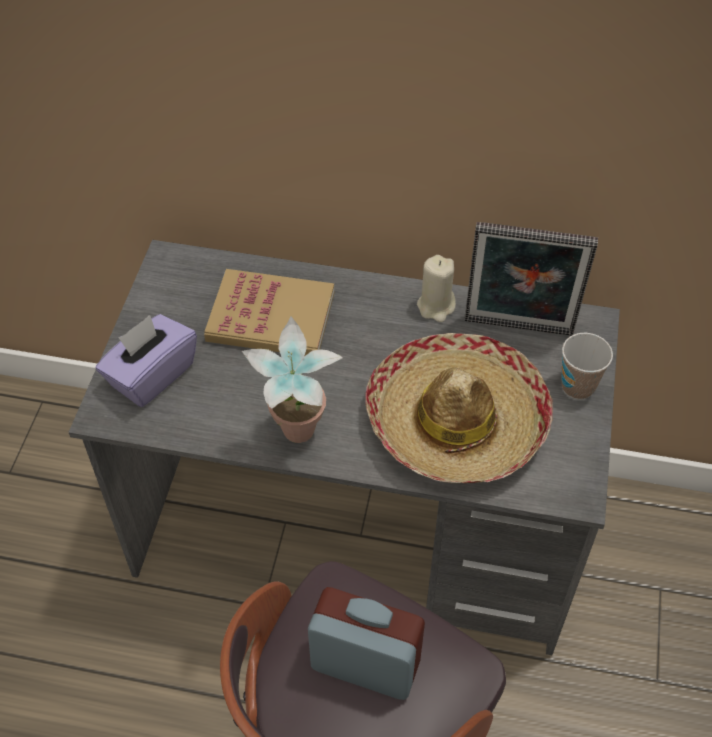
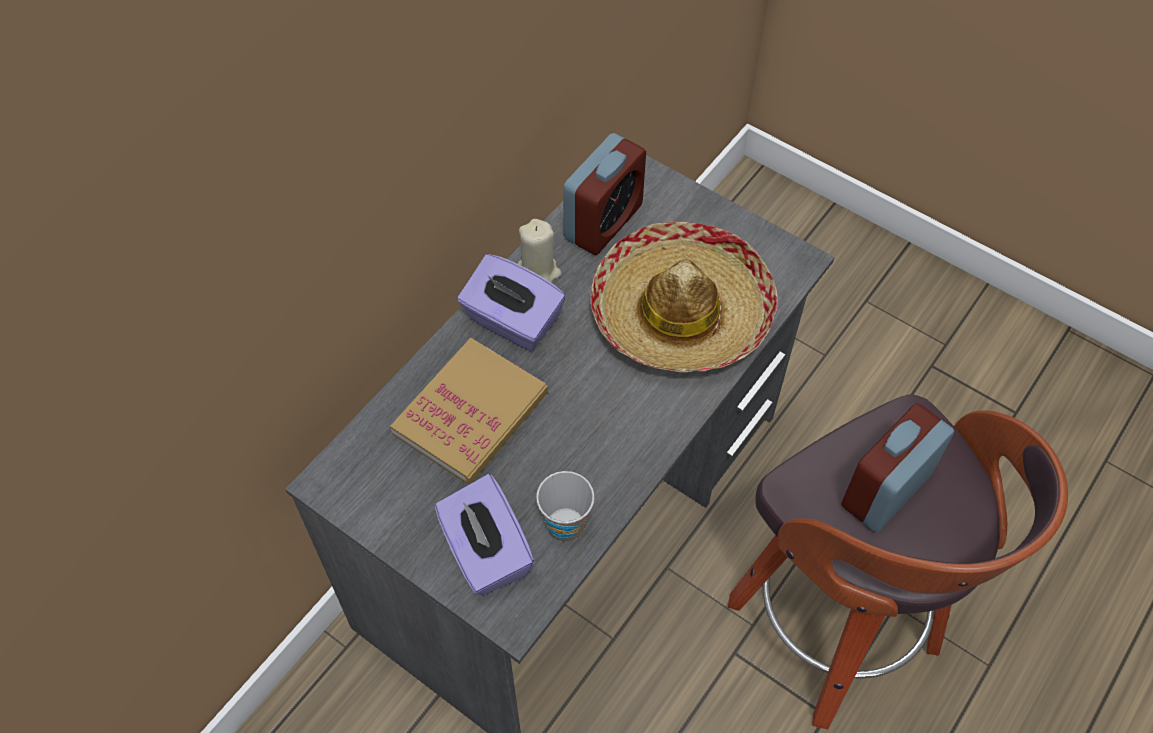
camera: 65 degrees left, 5 degrees up
potted plant [242,317,343,443] -> none
picture frame [465,222,598,336] -> alarm clock [563,133,646,255]
cup [561,333,613,399] -> cup moved to [536,471,594,542]
none -> purple tissue box [458,254,566,351]

